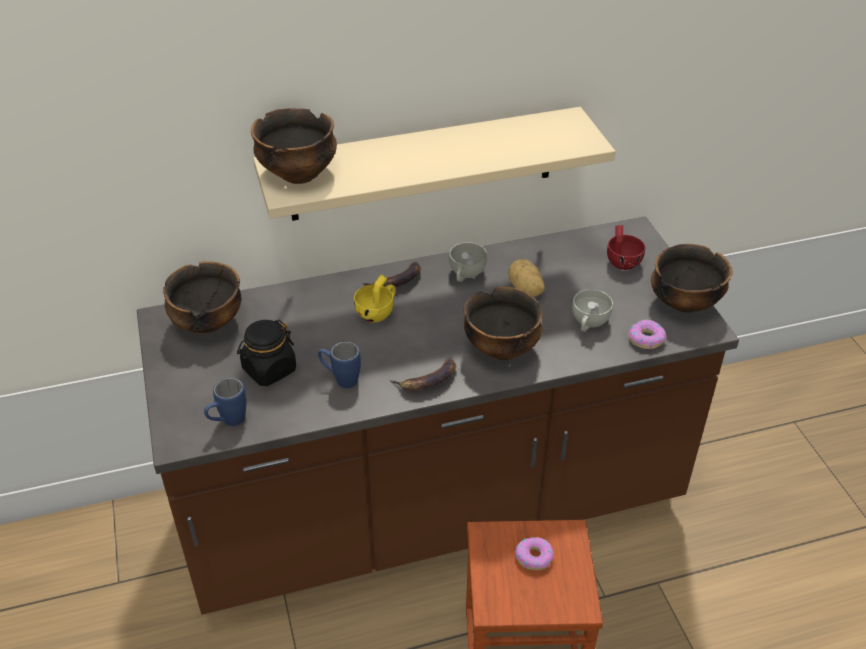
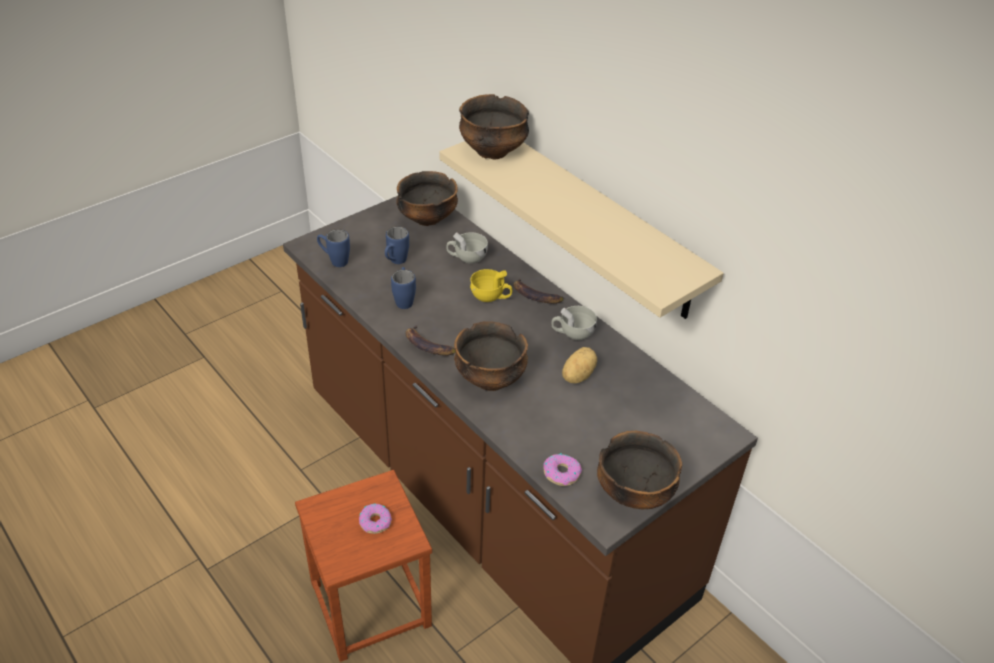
camera: 65 degrees right, 0 degrees up
black jar [237,320,296,386] -> blue mug [385,227,409,264]
white cup [572,289,613,332] -> white cup moved to [446,232,488,264]
red cup [607,225,645,270] -> none

